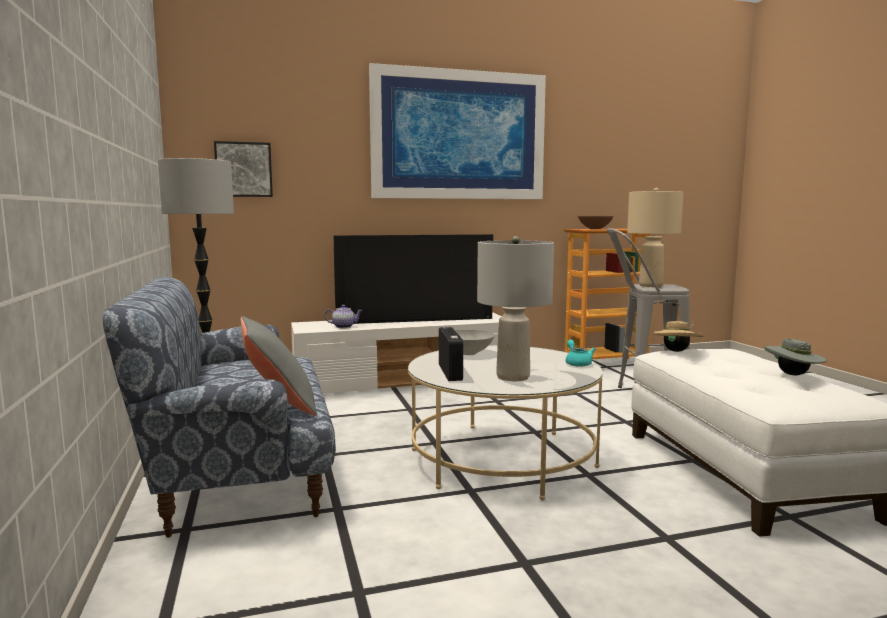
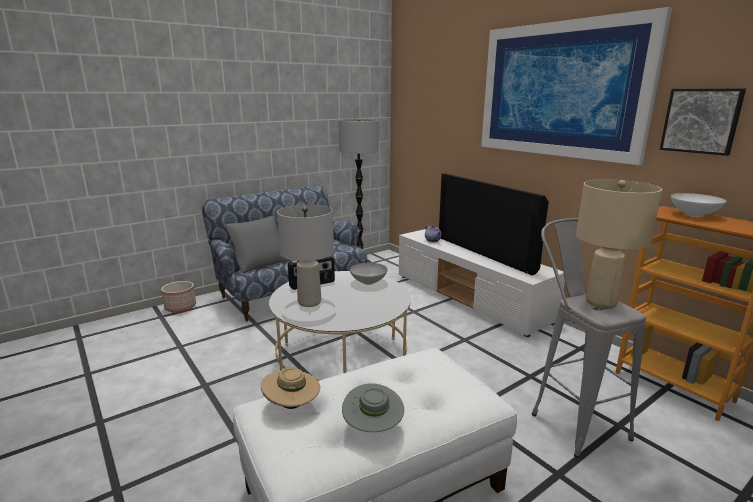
camera: 70 degrees right, 10 degrees up
picture [214,141,273,197] -> picture moved to [660,89,746,156]
turquoise teapot [566,340,595,367] -> none
brown bowl [578,216,613,229] -> white bowl [671,193,727,217]
beige hat [653,321,704,352] -> beige hat moved to [261,367,320,409]
none -> planter [161,281,196,313]

